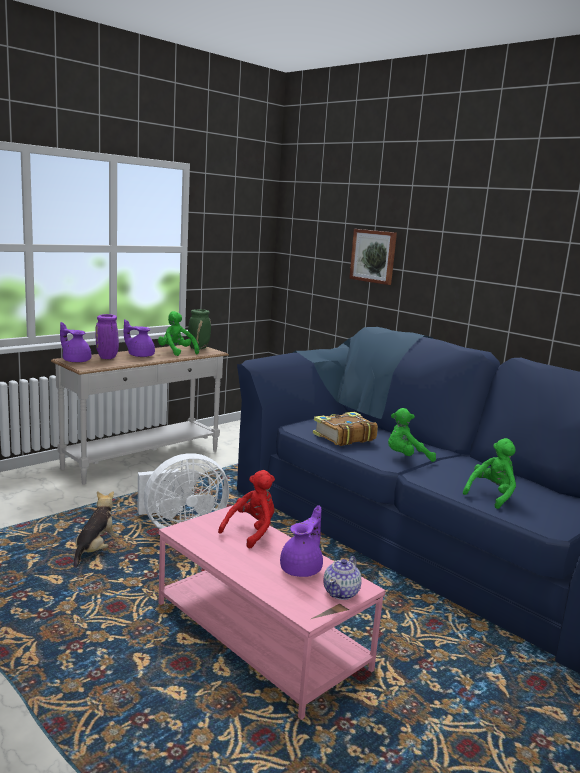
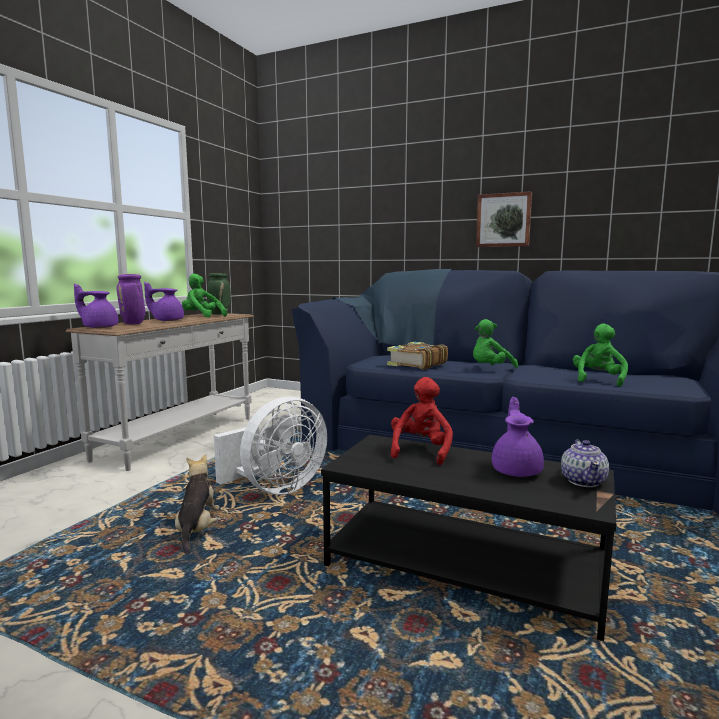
camera: 20 degrees left, 5 degrees down
pink coffee table [159,505,386,720] -> black coffee table [321,435,616,641]
picture [349,229,397,285] -> picture moved to [476,191,532,247]

